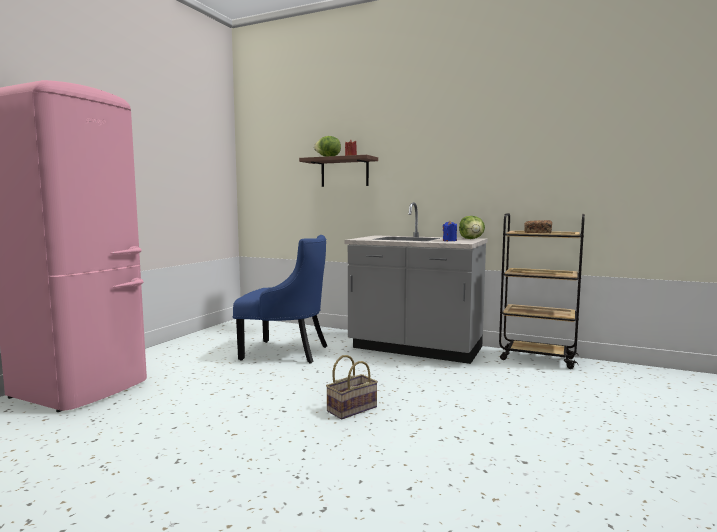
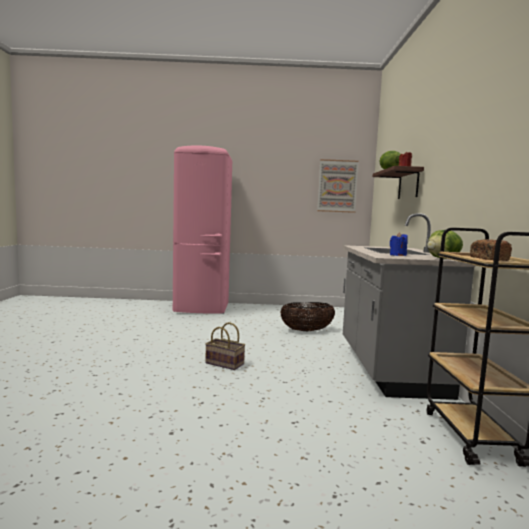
camera: 65 degrees right, 0 degrees up
blue chair [233,235,328,364] -> basket [280,302,335,331]
none -> picture [317,159,359,213]

